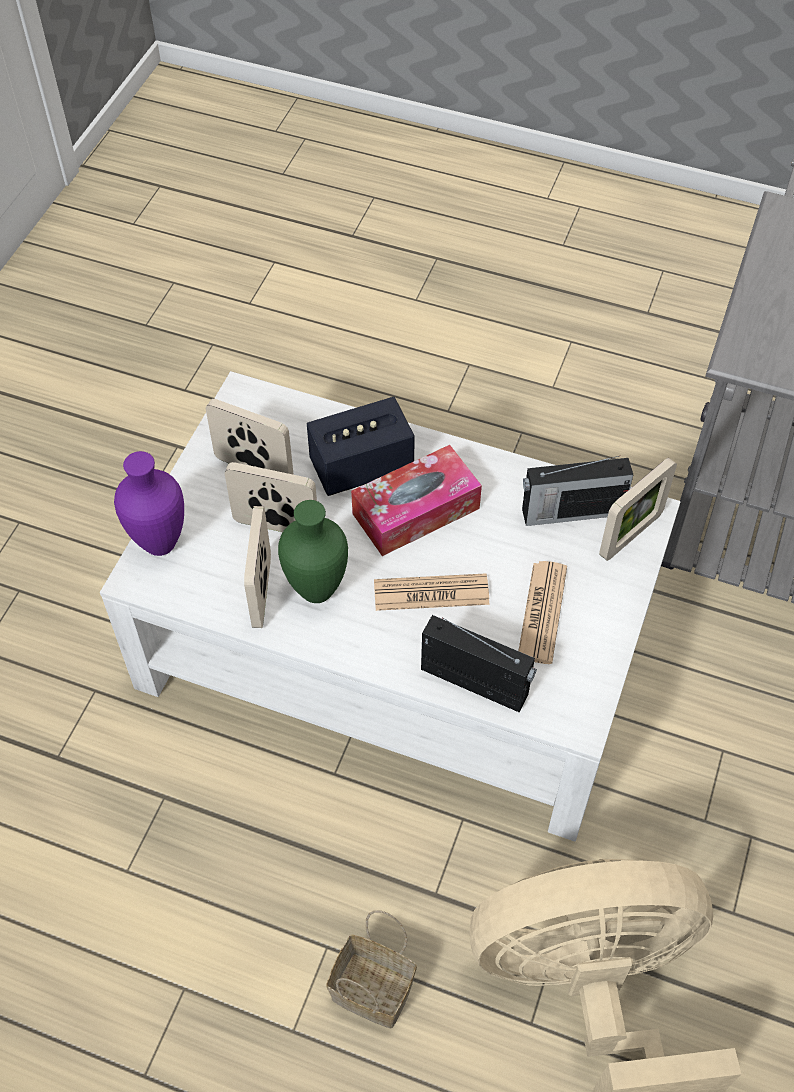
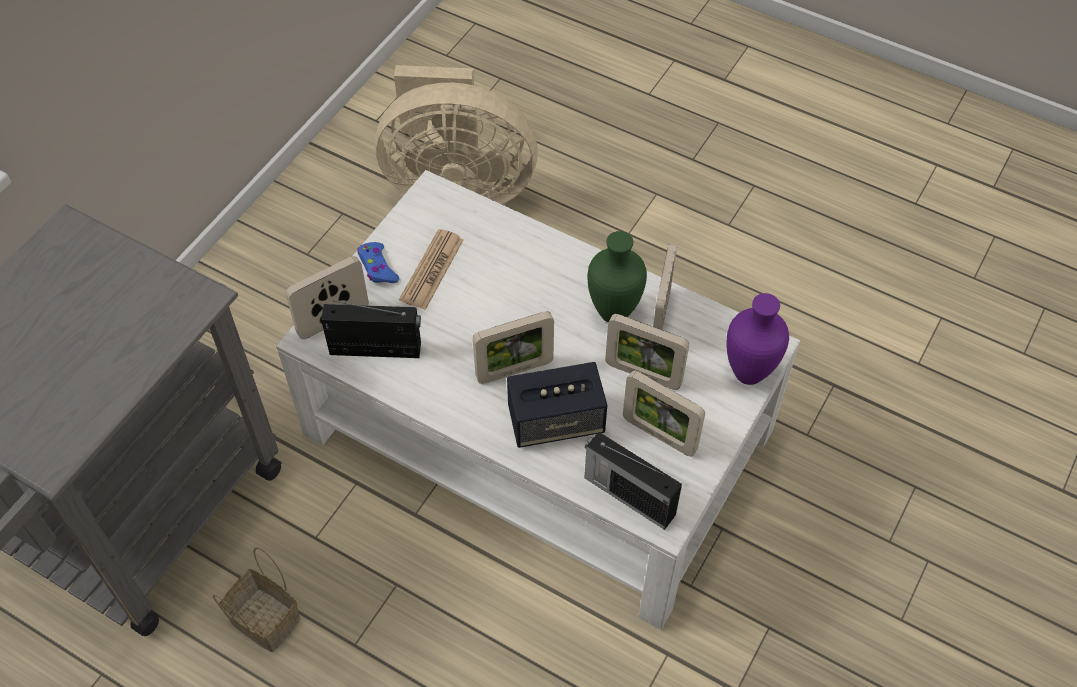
camera: 170 degrees left, 0 degrees up
basket [326,910,417,1028] -> basket moved to [213,547,300,652]
tissue box [351,445,482,556] -> picture frame [473,311,554,384]
newspaper [374,573,490,611] -> none
radio [421,615,537,712] -> radio moved to [585,431,682,530]
none -> blue game controller [357,242,399,283]

